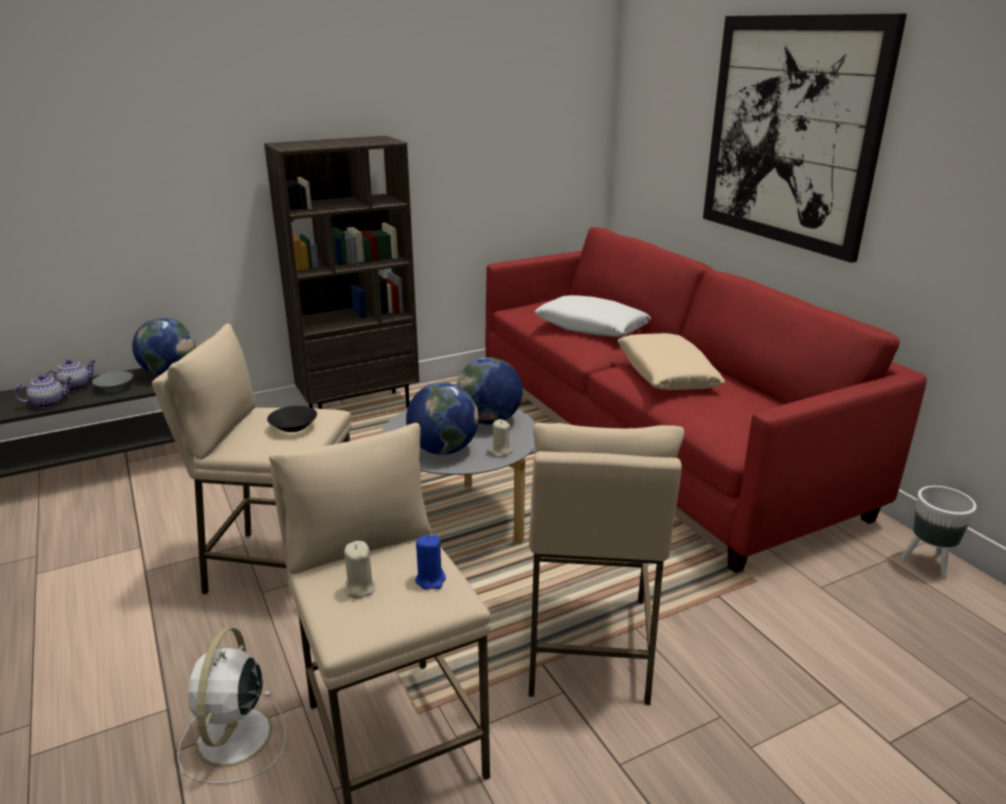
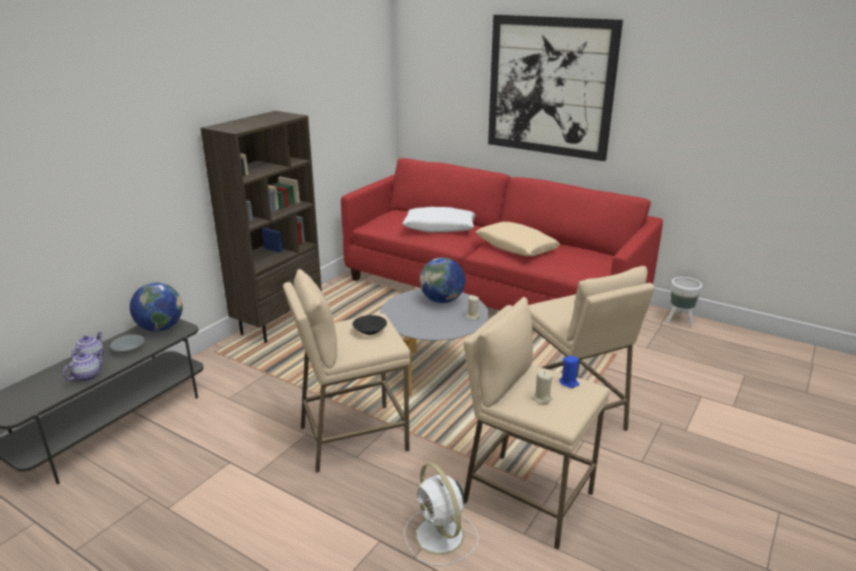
camera: 30 degrees left, 0 degrees up
globe [406,382,479,455] -> none

